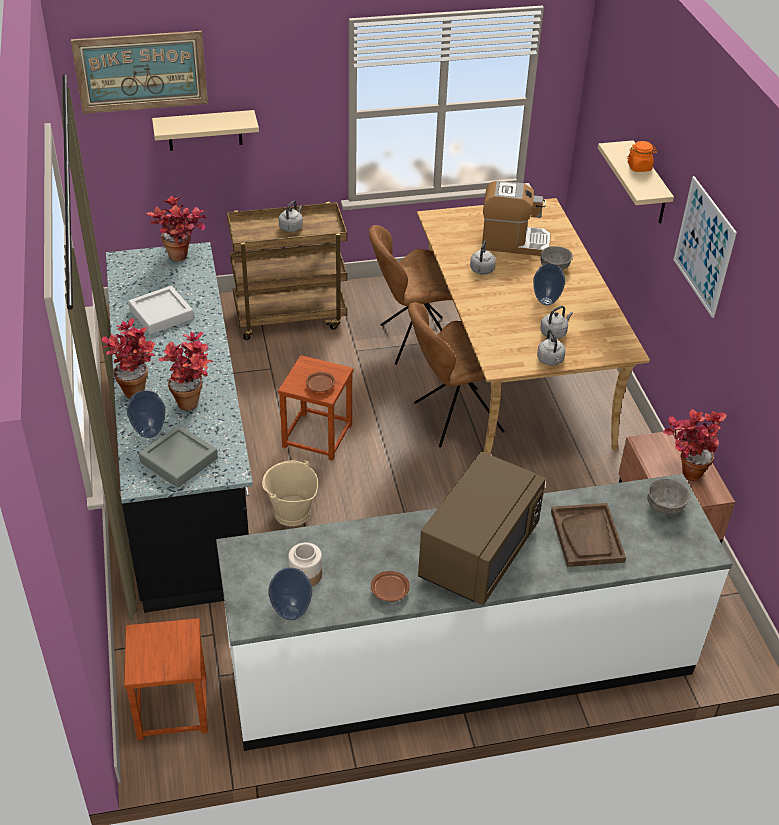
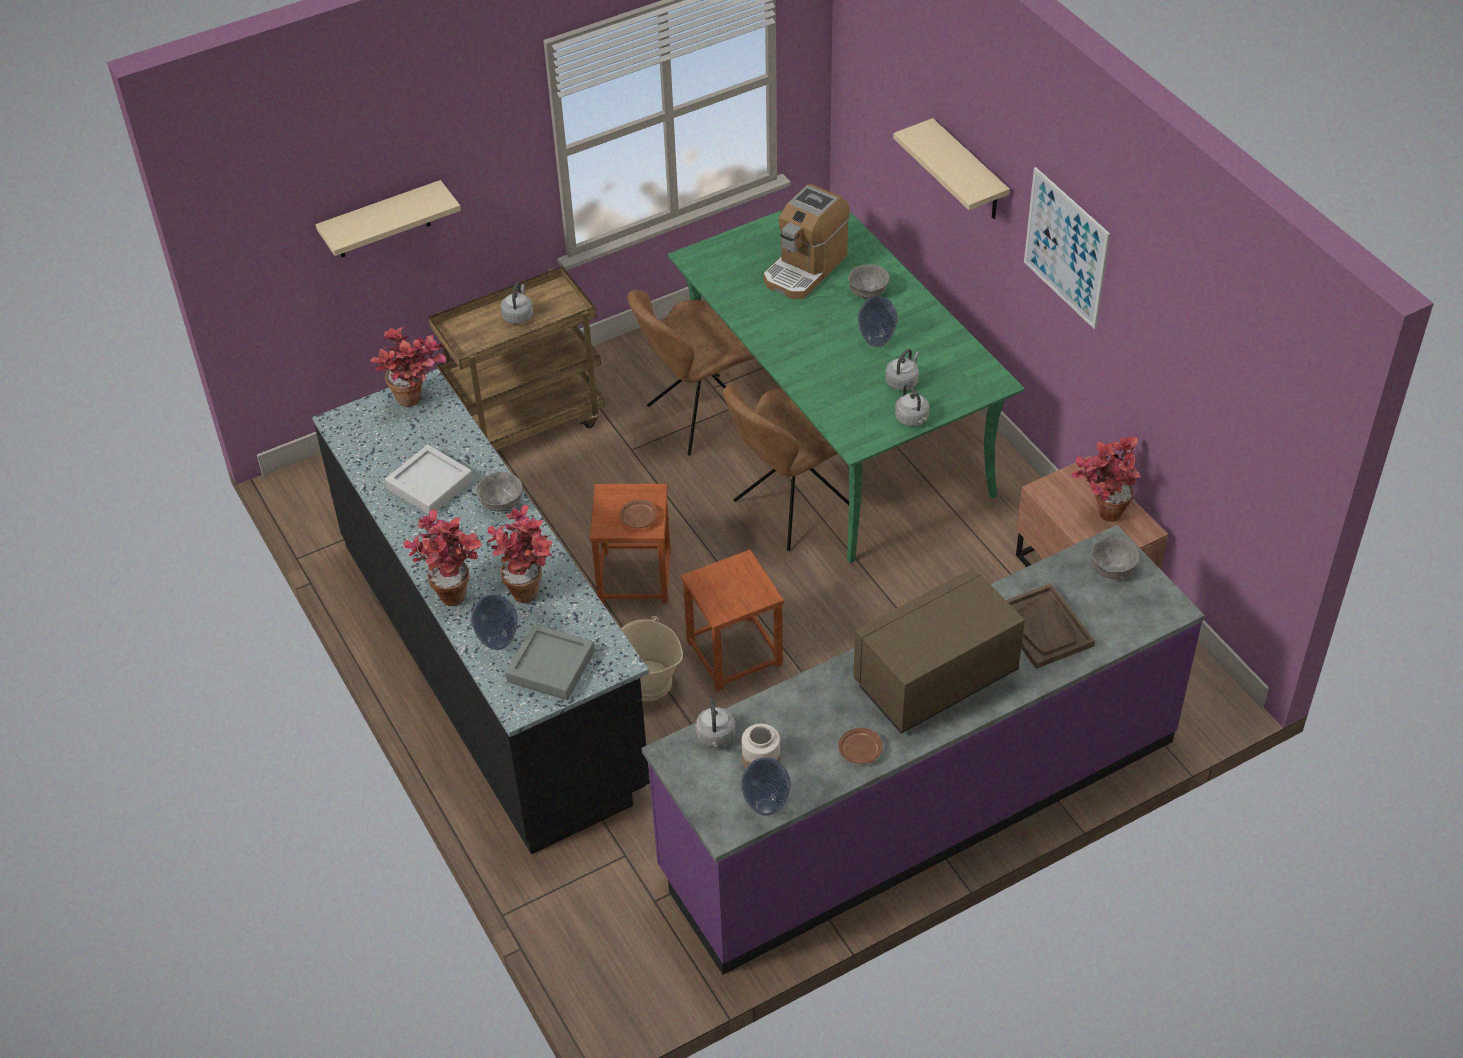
camera: 15 degrees left, 5 degrees up
picture [71,31,208,114] -> none
brown stool [124,618,208,740] -> brown stool moved to [681,550,784,691]
white counter [216,474,732,751] -> purple counter [642,525,1205,975]
beige dining table [417,198,650,455] -> green dining table [668,192,1024,563]
brown microwave [418,452,546,605] -> brown microwave turned 135 degrees counterclockwise [853,569,1025,734]
grey kettle [470,241,496,275] -> grey kettle moved to [696,698,736,748]
coffee machine [482,181,551,256] -> coffee machine turned 135 degrees clockwise [763,184,850,299]
orange jar [627,141,657,172] -> none
none -> grey bowl [476,472,523,512]

